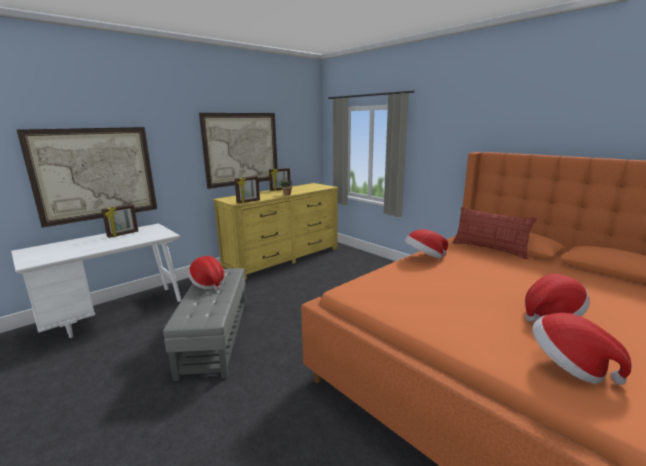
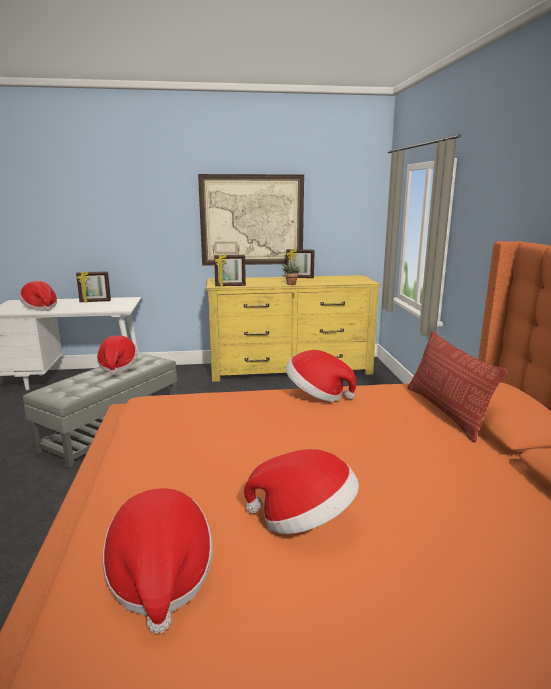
camera: 35 degrees right, 0 degrees up
picture [17,127,157,228] -> none
none -> hat [19,281,57,311]

